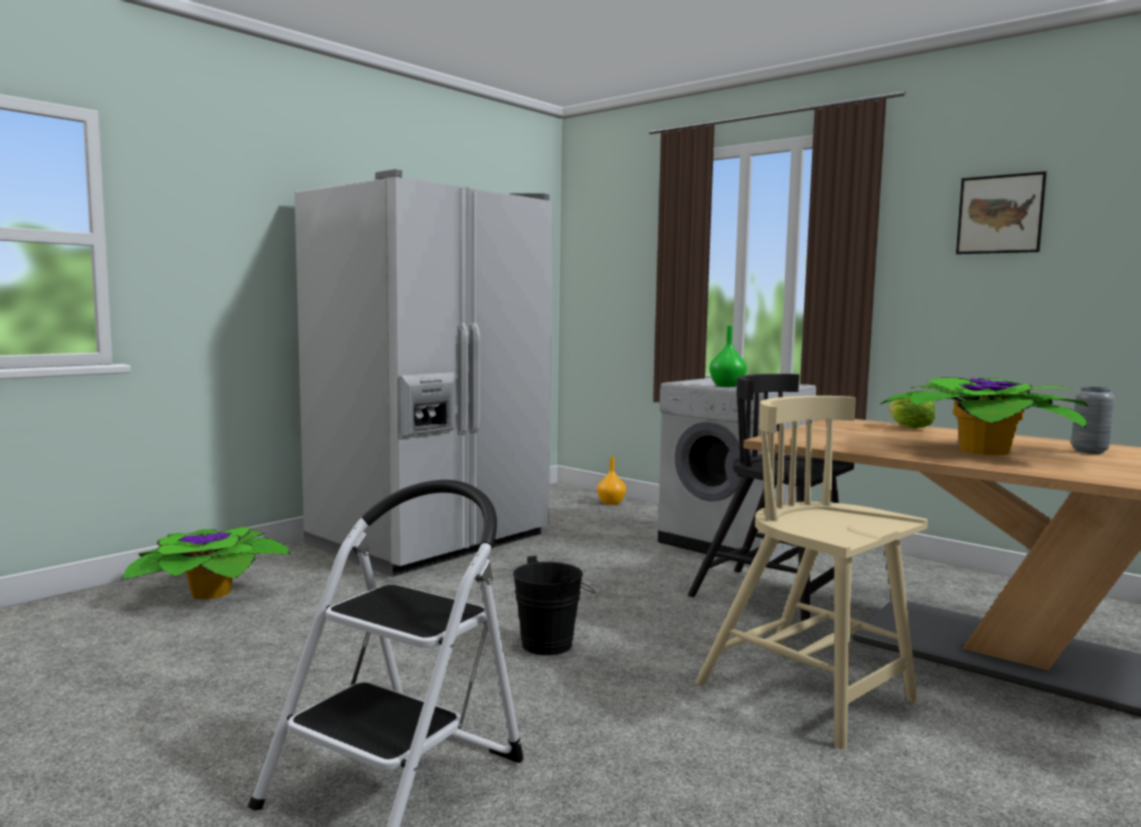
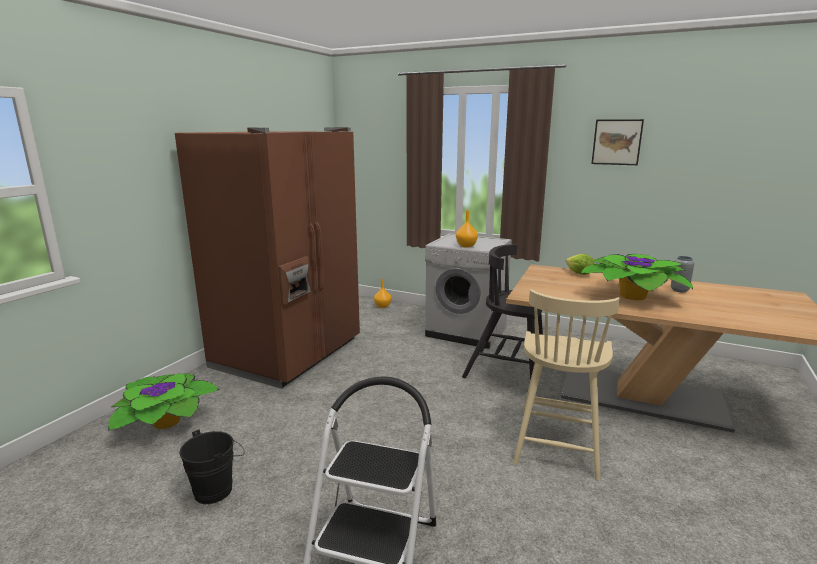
camera: 15 degrees left, 10 degrees up
white fridge [295,169,553,577] -> brown fridge [175,127,360,389]
black bucket [513,555,595,656] -> black bucket moved to [179,429,245,504]
beige chair [695,396,928,749] -> beige chair turned 105 degrees counterclockwise [513,289,620,481]
green vase [709,326,747,387] -> orange vase [456,210,478,247]

